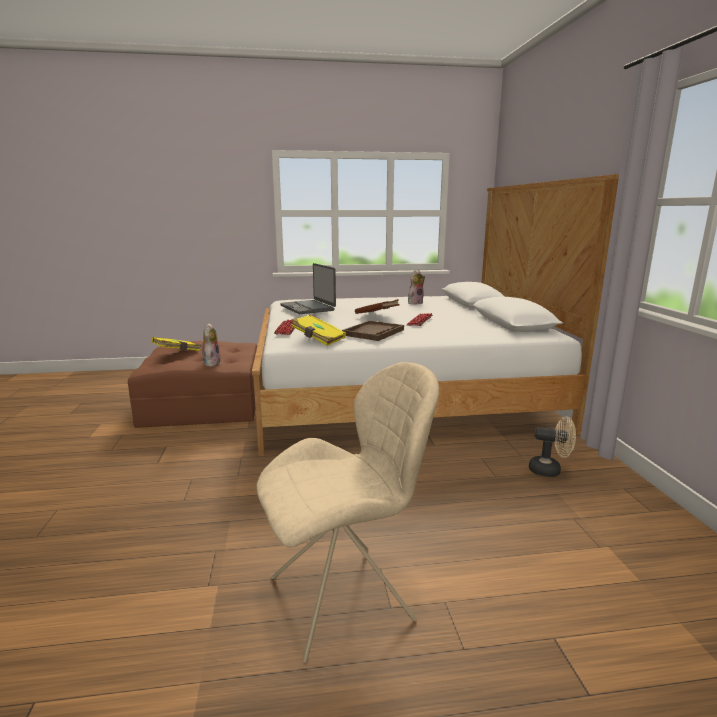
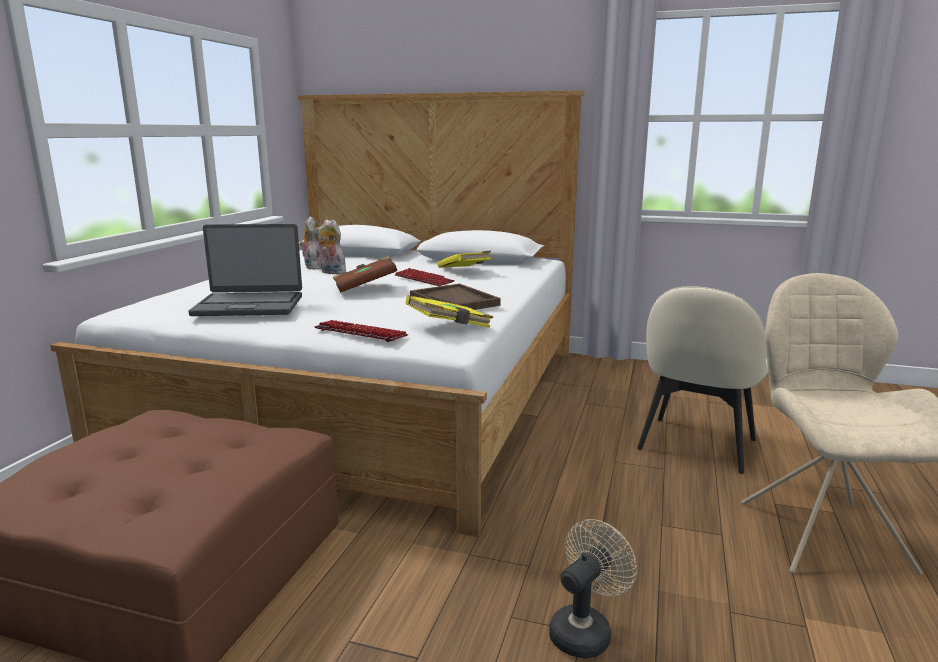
camera: 65 degrees left, 0 degrees up
yellow book [151,337,200,351] -> yellow book moved to [438,251,491,268]
plush toy [200,323,221,367] -> plush toy moved to [316,220,346,274]
beige fan [529,416,576,477] -> beige fan moved to [549,519,637,659]
none -> beige chair [637,287,768,474]

